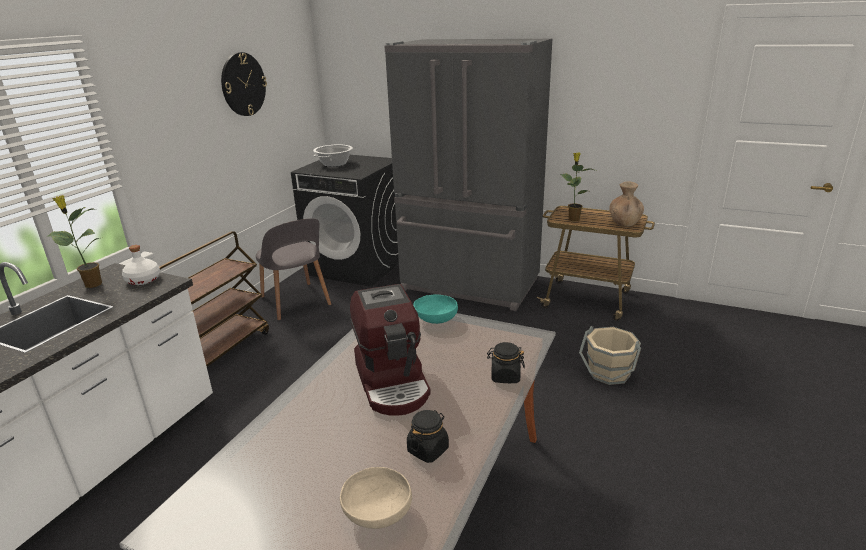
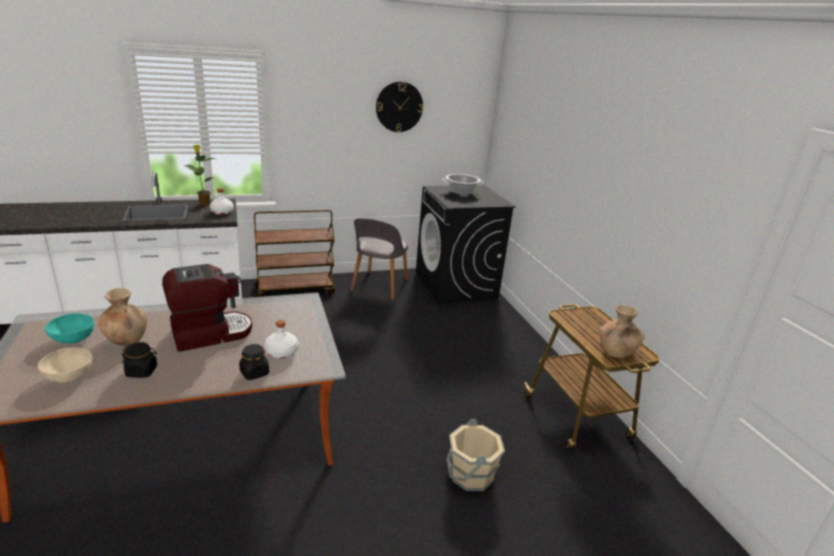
camera: 45 degrees right, 0 degrees up
coffee machine [350,284,431,416] -> coffee machine turned 150 degrees counterclockwise [162,264,252,352]
grey fridge [384,39,552,311] -> none
turquoise bowl [413,294,458,324] -> turquoise bowl moved to [45,313,94,344]
potted plant [560,152,596,221] -> none
none -> brown vase [98,288,147,346]
none -> white bottle [264,320,298,359]

